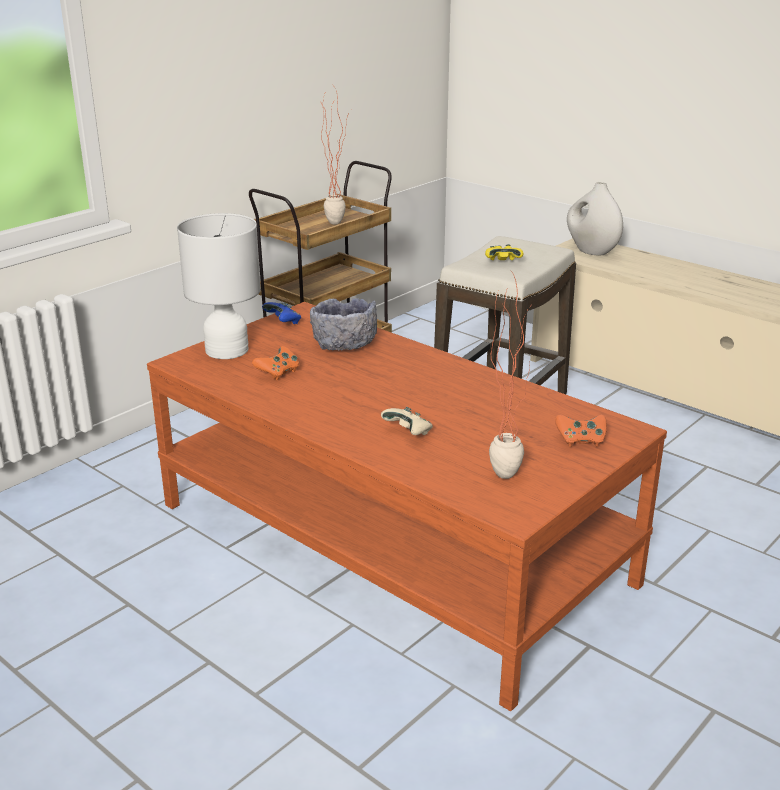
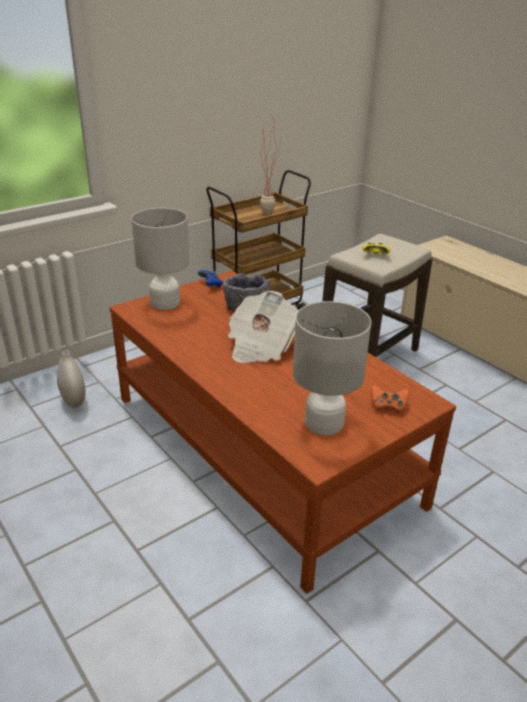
camera: 10 degrees right, 5 degrees up
orange game controller [252,346,299,380] -> none
beige game controller [381,407,433,435] -> none
potted plant [489,271,530,479] -> grey table lamp [293,301,371,435]
white vase [567,182,623,255] -> white vase moved to [57,350,86,407]
none -> newspaper [228,291,299,363]

